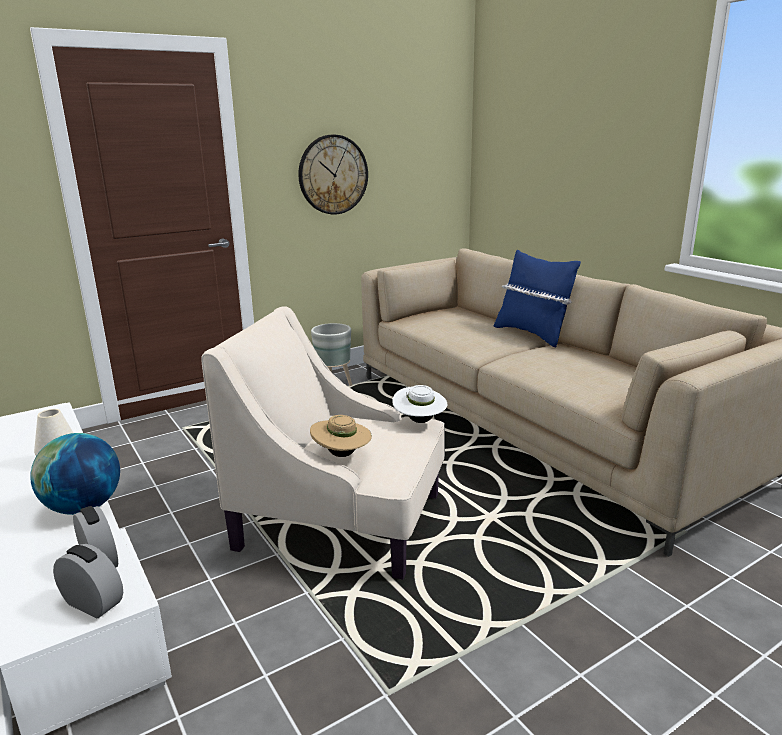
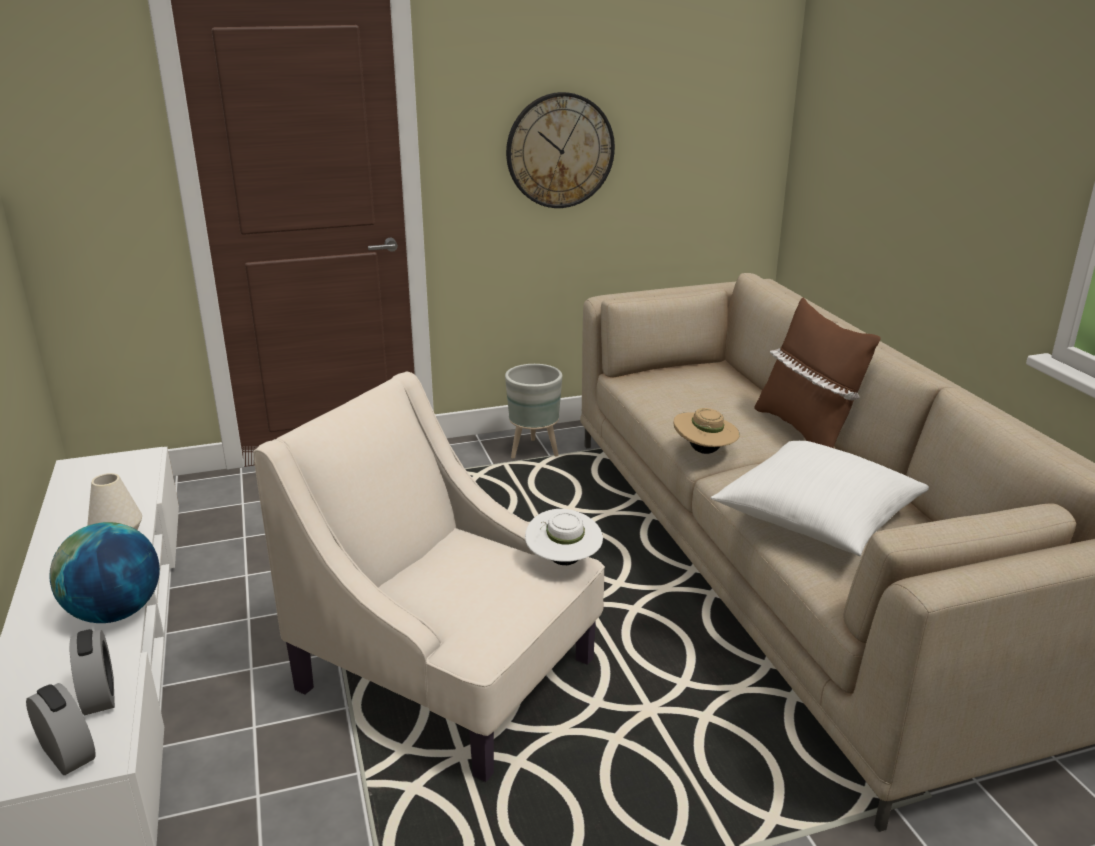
camera: 15 degrees right, 5 degrees up
beige hat [310,415,372,457] -> beige hat moved to [673,408,740,454]
blue pillow [494,249,581,347] -> brown pillow [754,297,881,448]
none -> white pillow [711,441,929,556]

